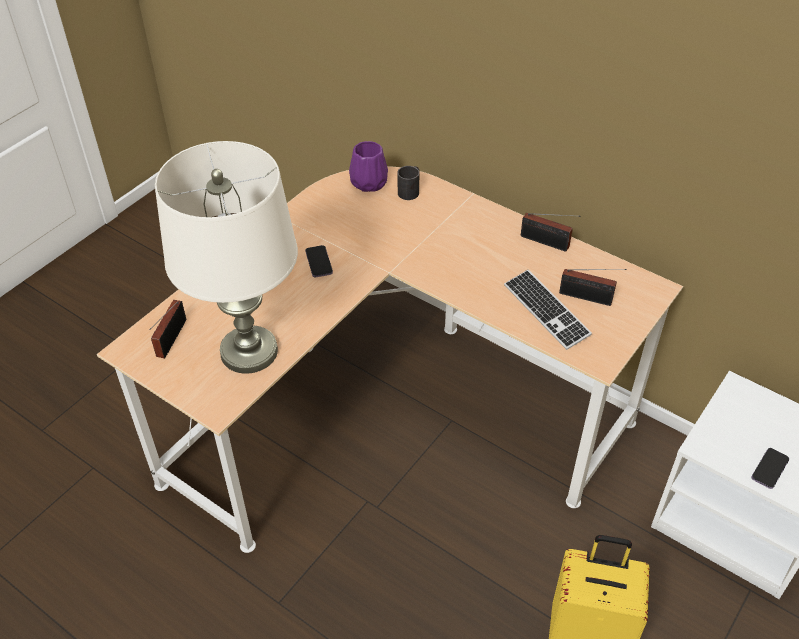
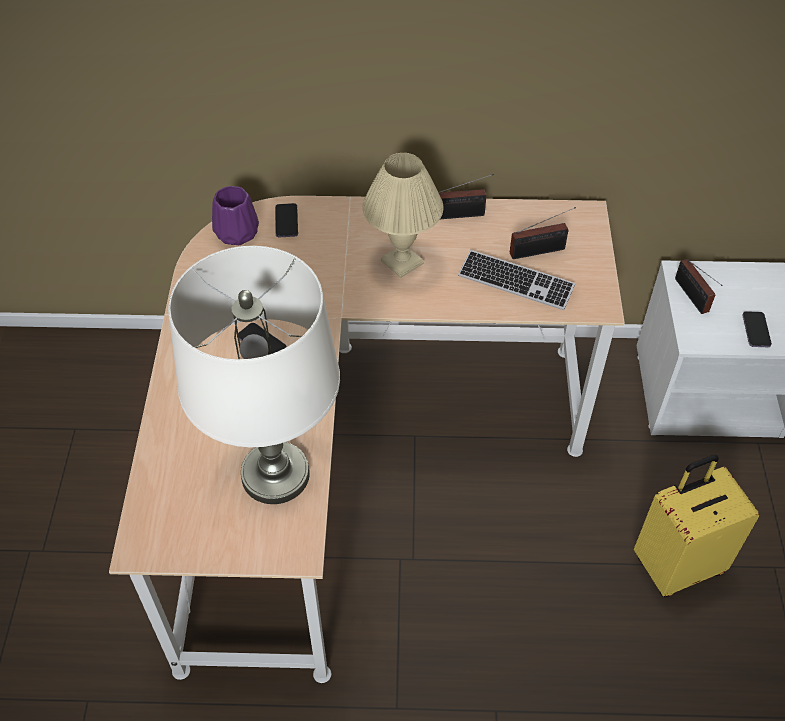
camera: 35 degrees left, 5 degrees up
radio [149,300,186,358] -> radio moved to [675,259,723,314]
black mug [398,166,419,200] -> phone [275,203,298,237]
none -> beige table lamp [362,153,444,278]

